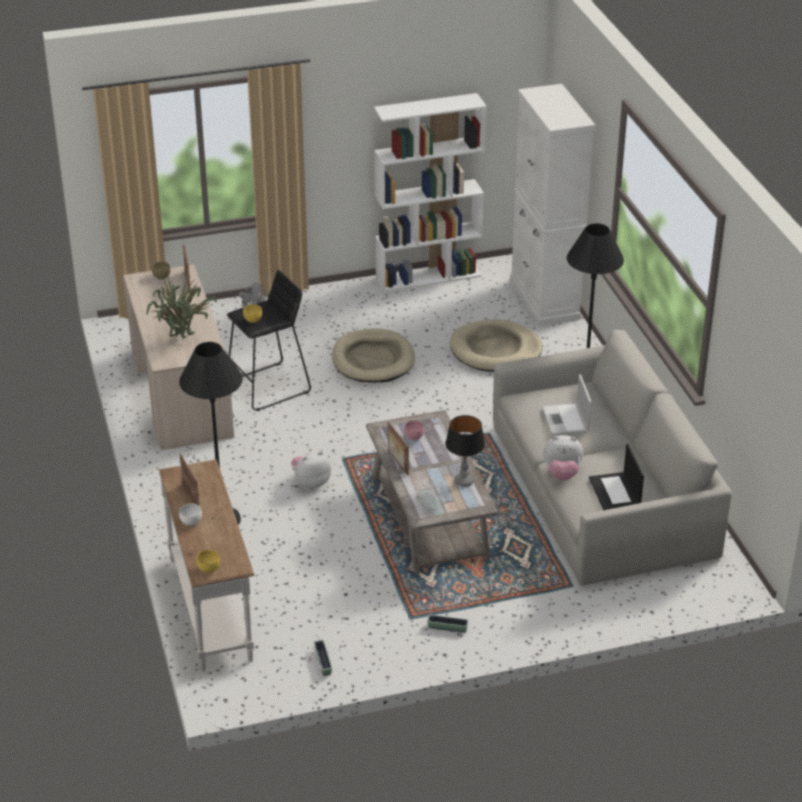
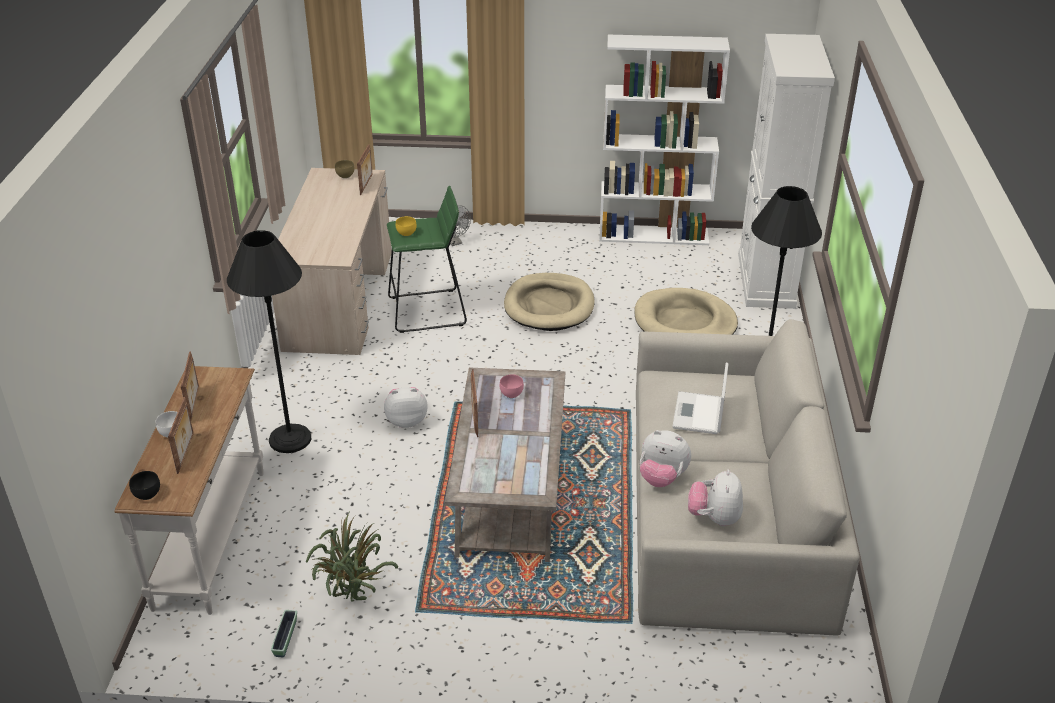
camera: 20 degrees right, 0 degrees up
potted plant [147,276,217,338] -> potted plant moved to [306,513,398,602]
yellow bowl [197,550,220,573] -> black bowl [129,471,160,500]
black stool [227,270,311,411] -> green stool [387,186,467,333]
planter [427,614,469,633] -> none
table lamp [445,415,485,487] -> none
laptop [589,444,644,510] -> plush toy [688,469,743,526]
none -> picture frame [168,397,194,474]

